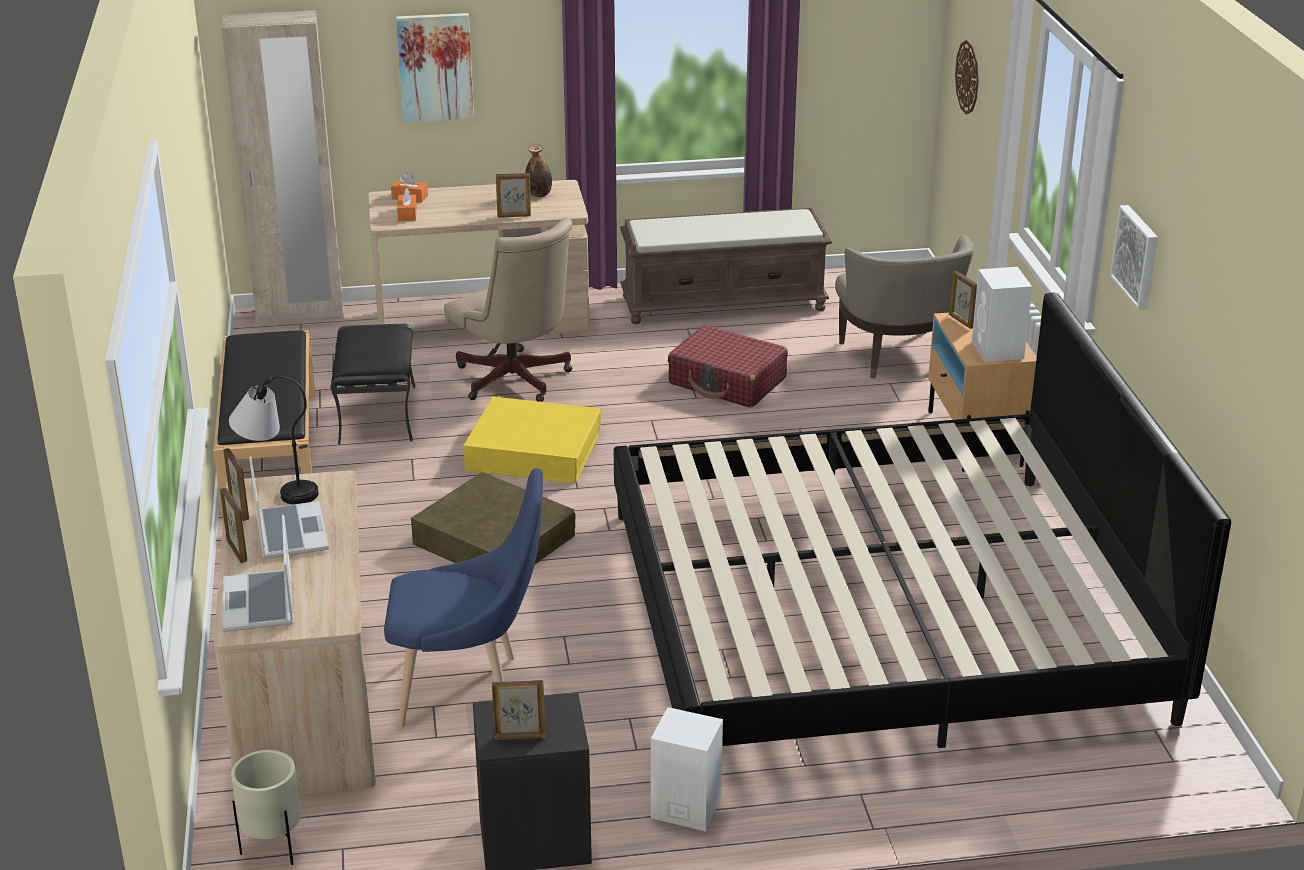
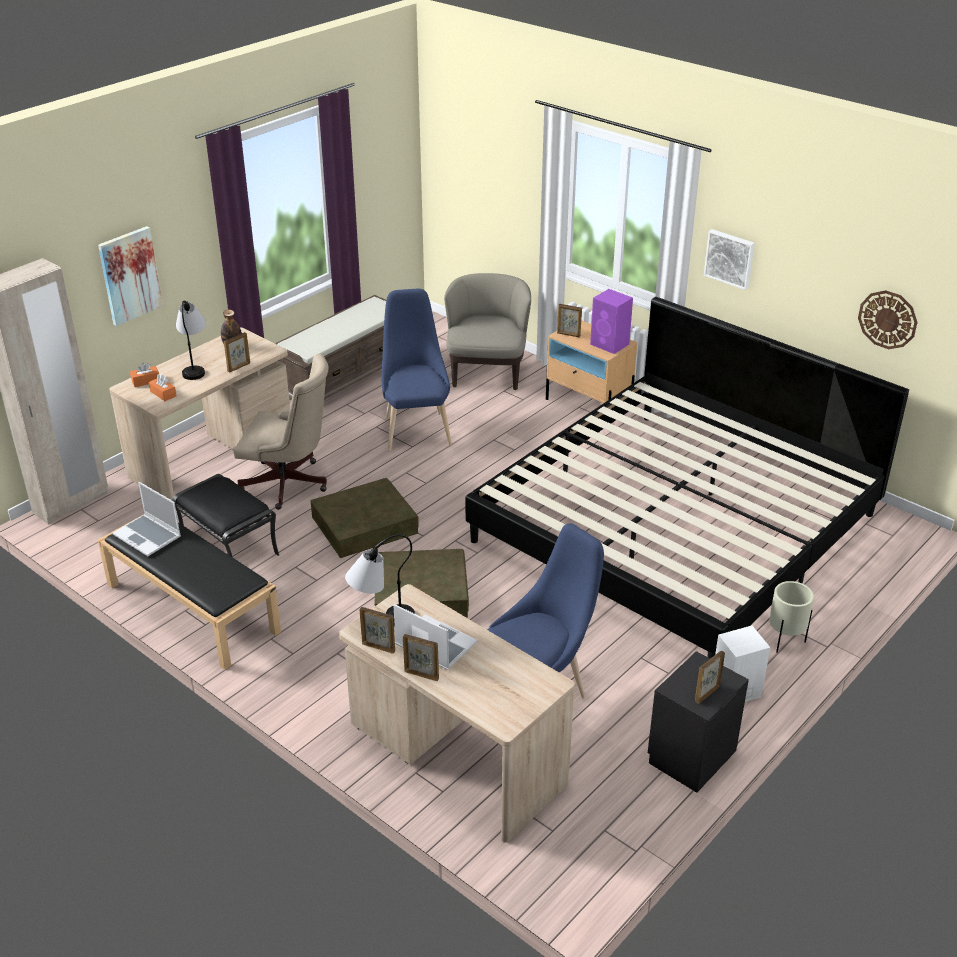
camera: 40 degrees left, 5 degrees up
laptop [223,515,293,632] -> laptop moved to [113,482,181,556]
beige planter [231,750,301,865] -> beige planter moved to [769,581,814,653]
yellow storage box [463,397,601,484] -> brown storage box [310,478,419,558]
red suitcase [668,325,788,408] -> blue chair [382,289,452,450]
beige armchair [835,235,974,378] -> beige armchair turned 120 degrees counterclockwise [444,273,531,390]
wall clock [955,40,979,115] -> wall clock moved to [858,290,918,349]
white speaker [972,267,1032,362] -> purple speaker [590,289,633,354]
none -> table lamp [176,300,206,380]

